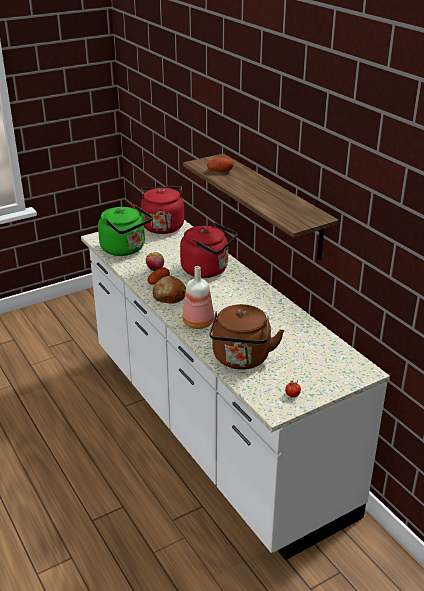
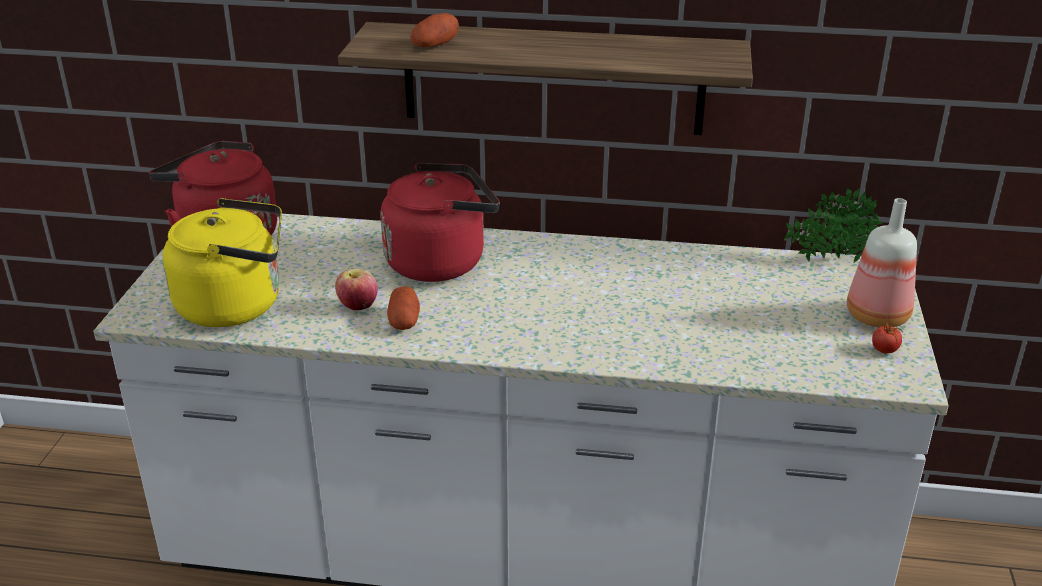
camera: 50 degrees left, 0 degrees up
green kettle [98,205,153,256] -> yellow kettle [163,198,282,327]
bread [153,276,186,304] -> none
bottle [183,266,214,329] -> bottle moved to [847,198,917,328]
brown kettle [209,304,284,369] -> none
none -> potted plant [784,188,883,263]

